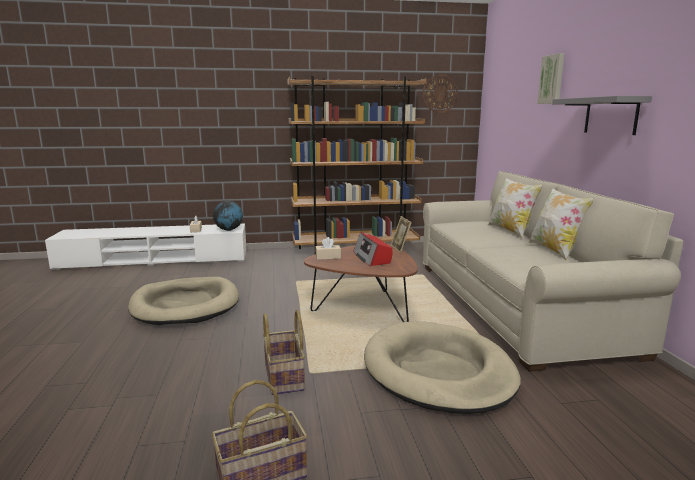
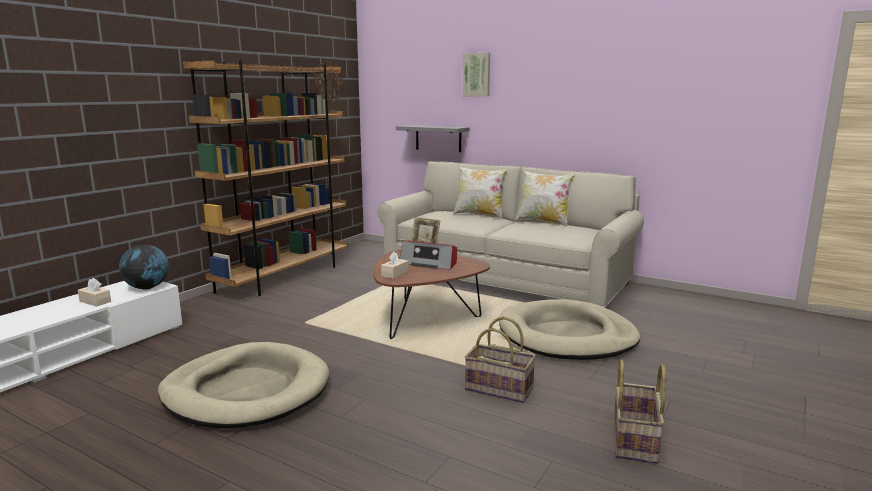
camera: 50 degrees left, 0 degrees up
grey shelf [552,96,652,135] -> grey shelf moved to [396,125,470,152]

